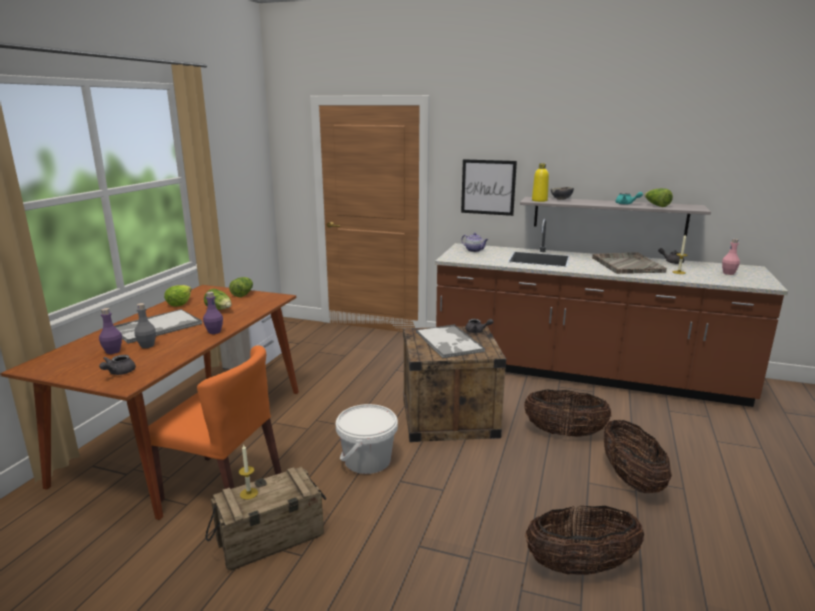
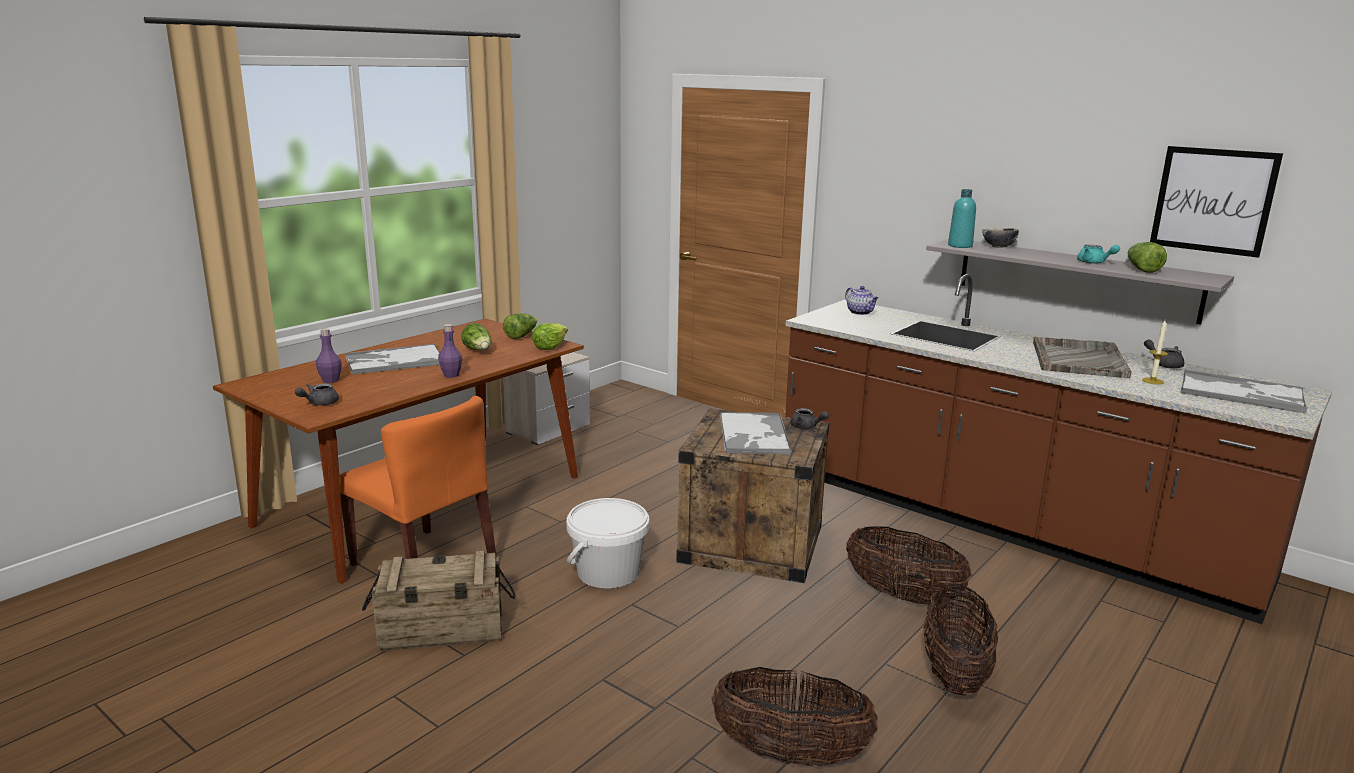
camera: 20 degrees right, 0 degrees up
grey bottle [135,303,156,348] -> none
lettuce [164,285,192,306] -> lettuce moved to [532,323,568,350]
candle [239,444,258,500] -> none
picture [461,159,517,216] -> picture moved to [1150,146,1283,258]
yellow bottle [532,164,549,202] -> turquoise bottle [948,189,976,248]
pink bottle [722,238,740,275] -> tray [1180,369,1307,413]

